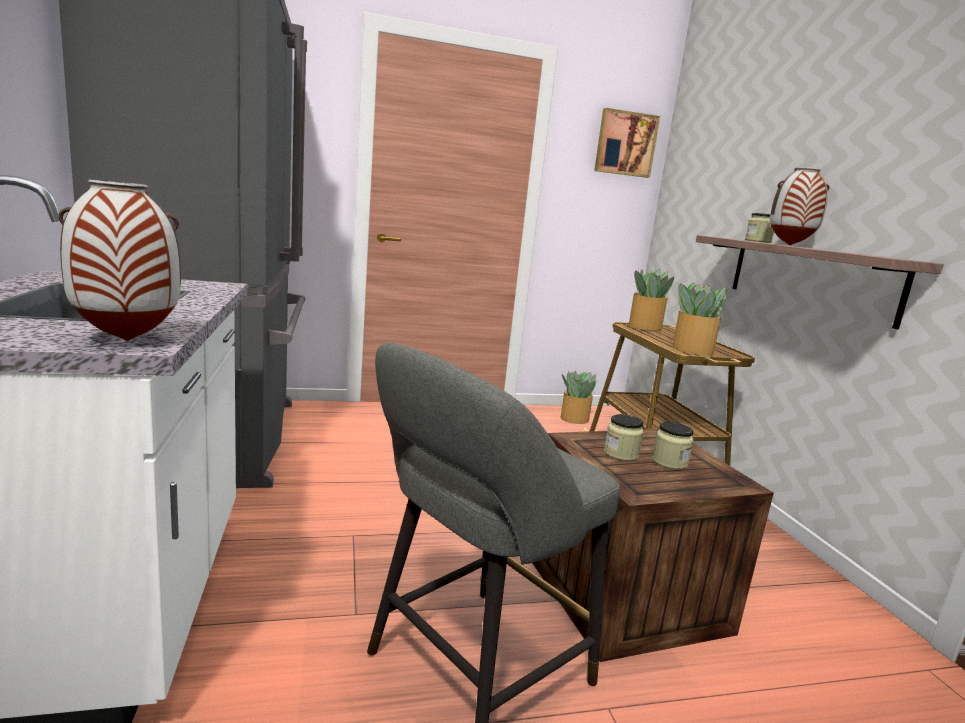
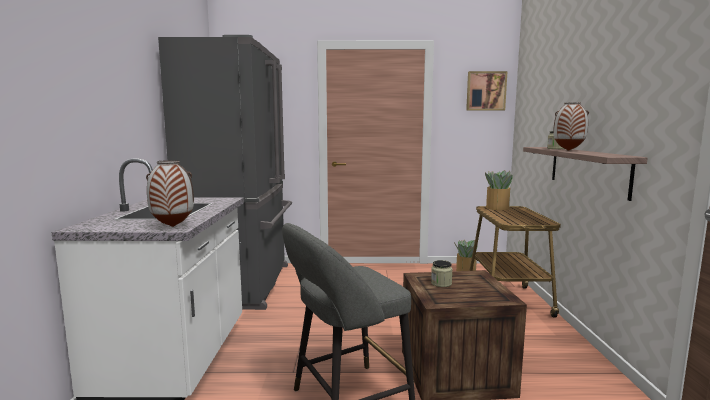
camera: 15 degrees right, 5 degrees down
jar [652,422,694,470] -> none
potted plant [672,282,728,355] -> none

